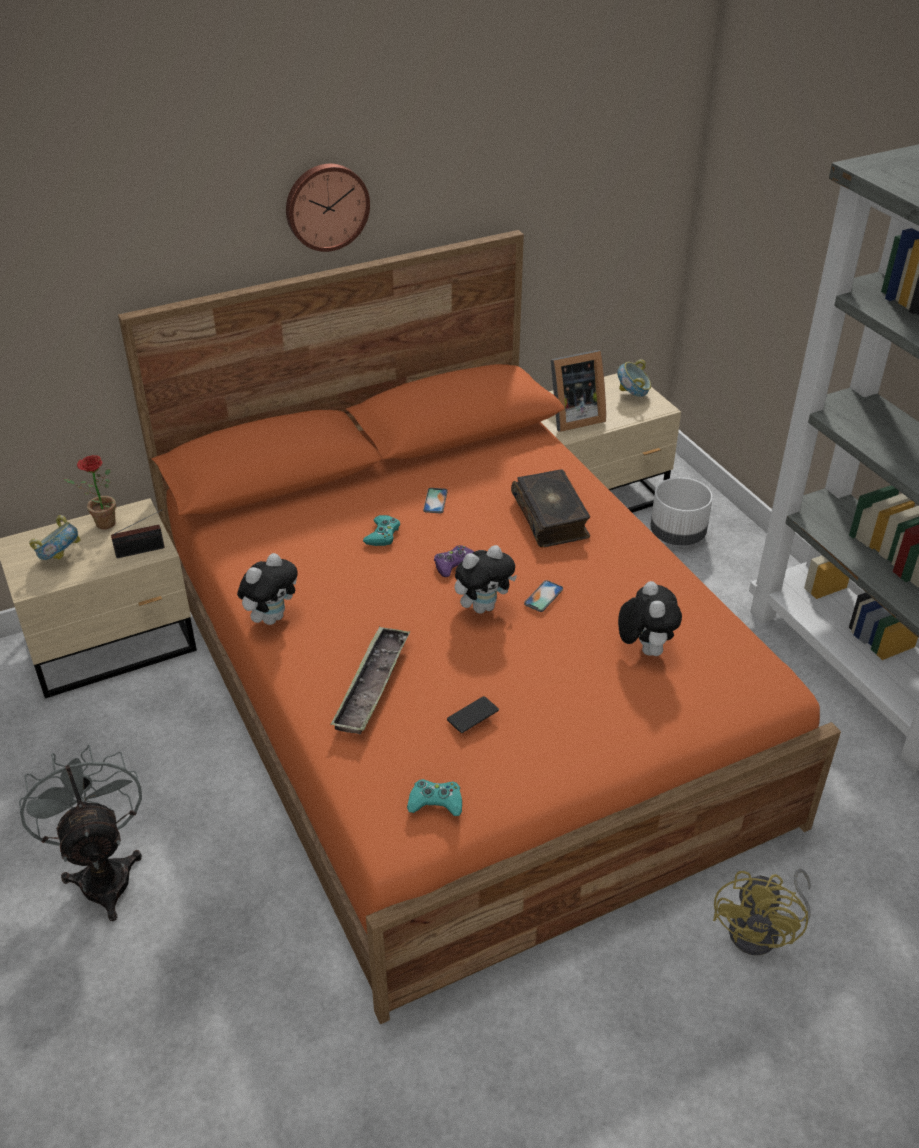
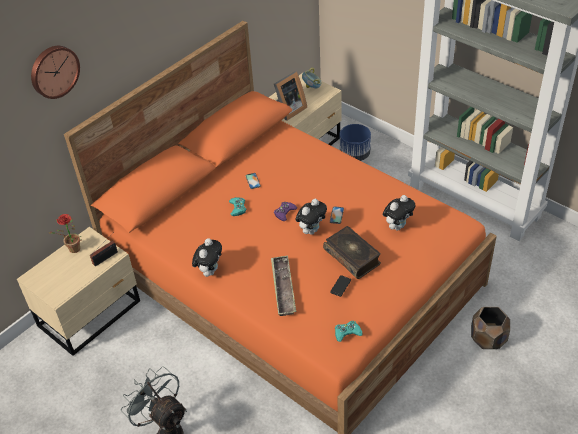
camera: 20 degrees left, 5 degrees up
bowl [29,515,81,560] -> none
wall clock [286,164,370,252] -> wall clock moved to [31,46,80,99]
book [511,469,590,547] -> book moved to [323,226,381,279]
plush toy [618,581,682,656] -> plush toy turned 75 degrees clockwise [383,195,416,230]
white planter [650,477,713,546] -> blue planter [340,124,371,161]
yellow fan [713,869,811,955] -> brown planter [471,307,510,349]

